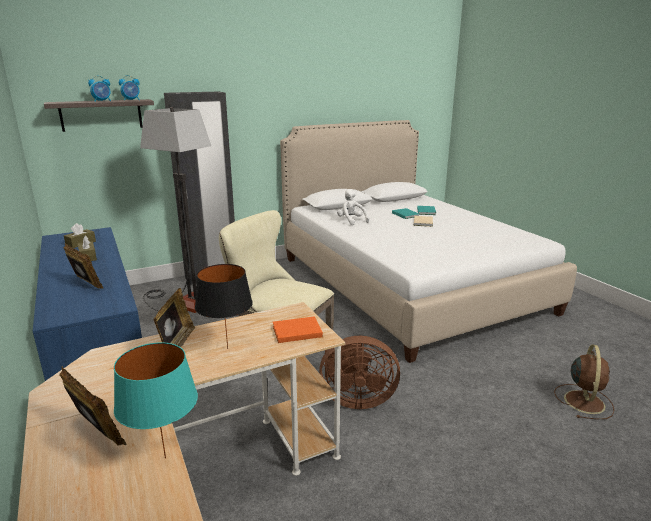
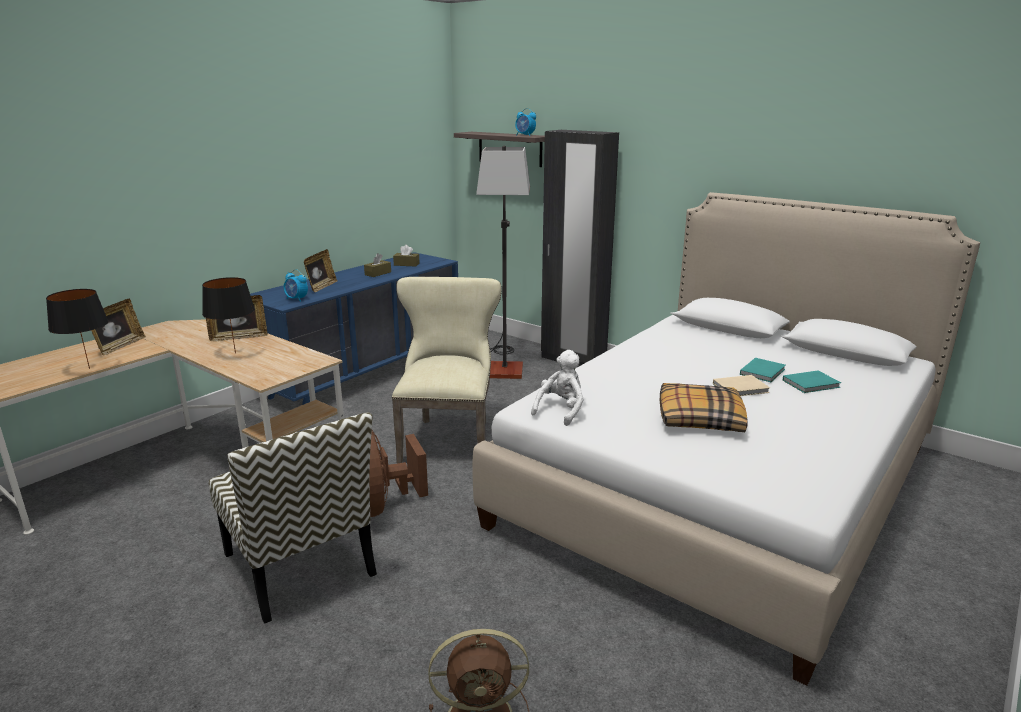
camera: 65 degrees right, 0 degrees up
alarm clock [88,76,111,102] -> alarm clock moved to [284,269,308,302]
turquoise table lamp [114,342,198,459] -> black table lamp [46,289,108,369]
orange book [273,316,323,343] -> none
white plush toy [337,189,369,225] -> white plush toy moved to [531,350,583,426]
none -> chair [209,412,377,624]
none -> pillow [660,383,748,432]

